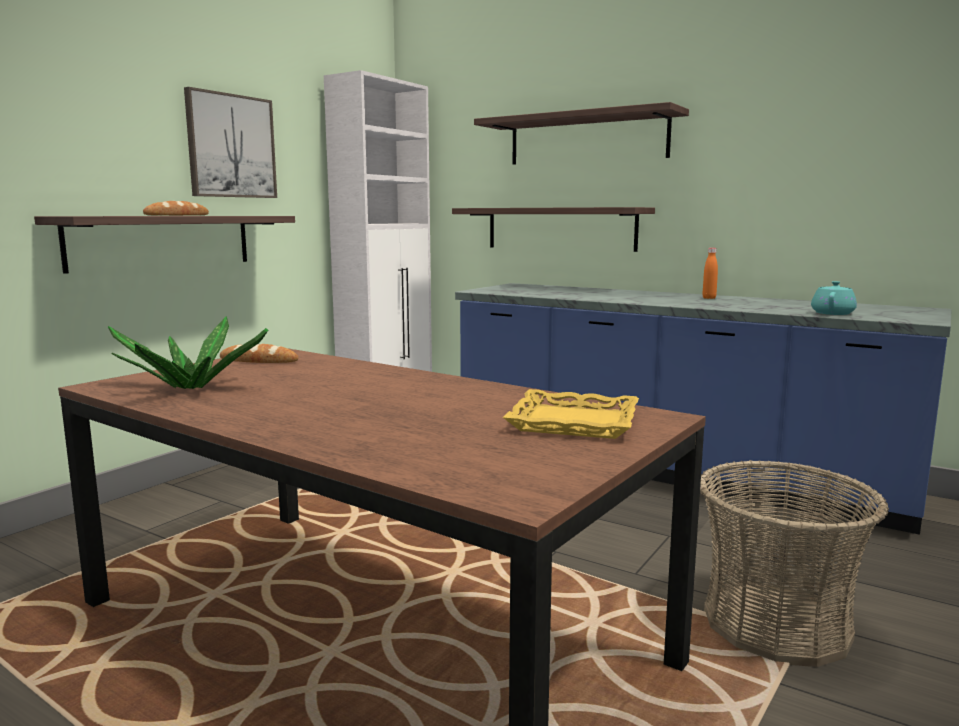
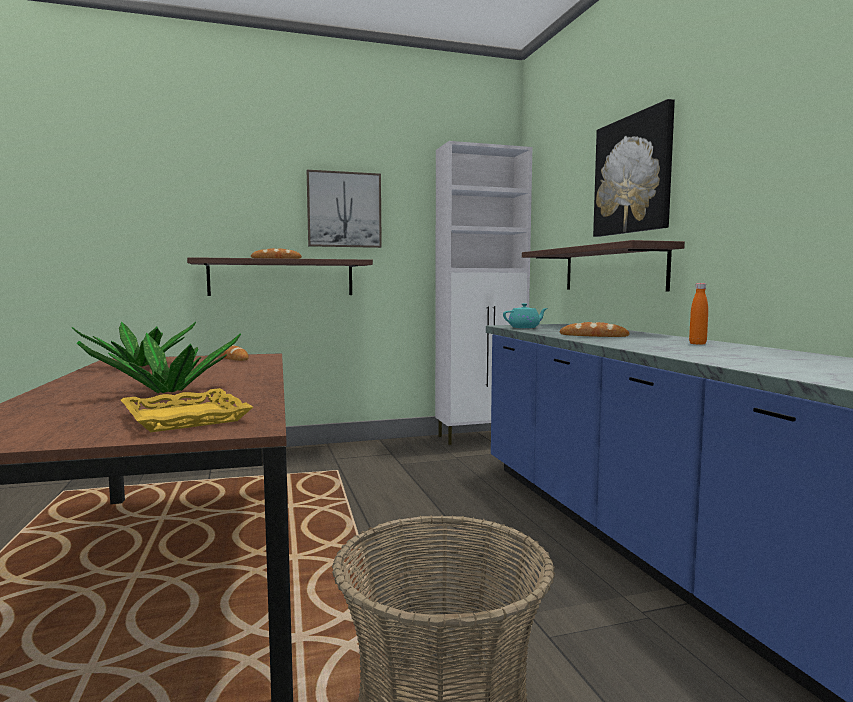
camera: 40 degrees right, 5 degrees down
shelf [474,102,689,165] -> picture [593,99,675,237]
turquoise teapot [811,281,857,315] -> turquoise teapot moved to [503,303,548,328]
none -> potted plant [77,333,241,393]
none -> bread [560,322,630,337]

